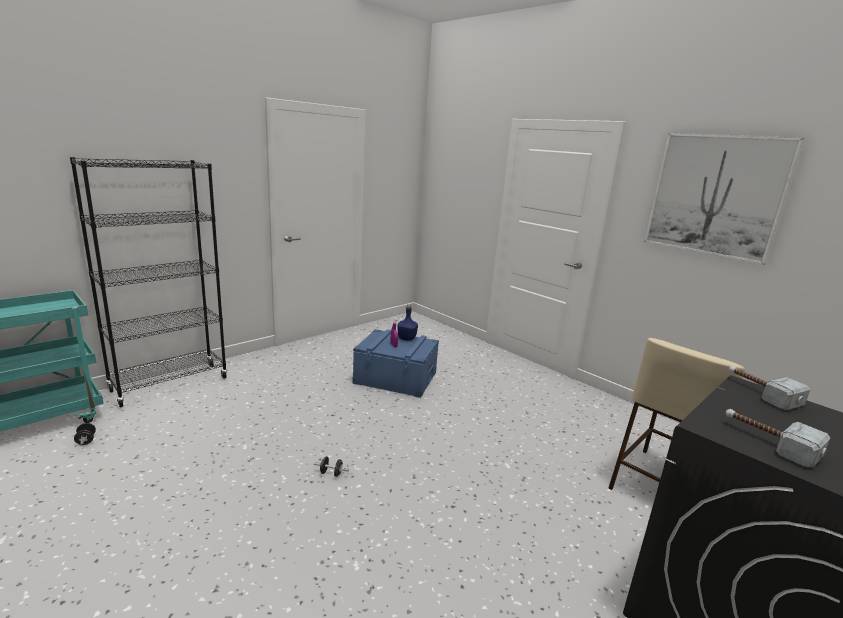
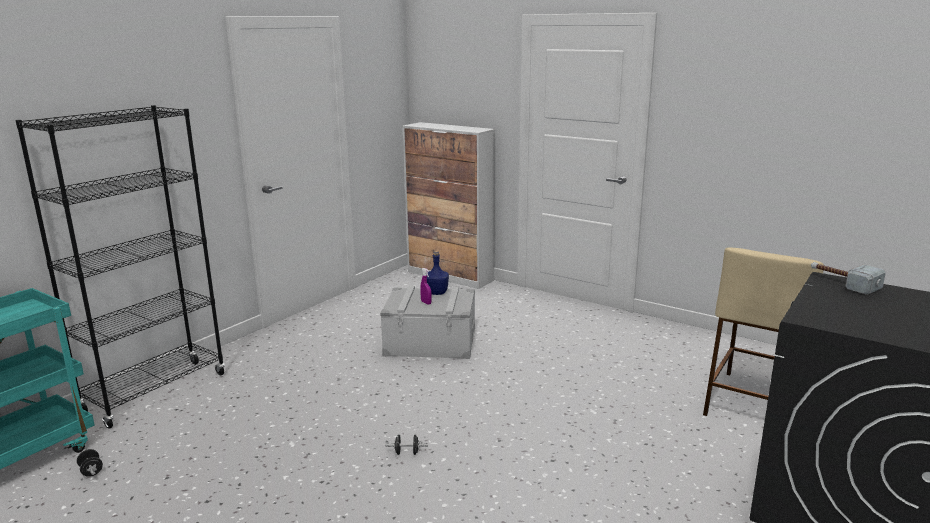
camera: 10 degrees left, 0 degrees up
blue storage box [352,329,439,398] -> grey storage box [380,285,475,359]
picture [644,133,804,265] -> none
hammer [726,409,830,468] -> none
none -> cabinet [403,122,495,289]

